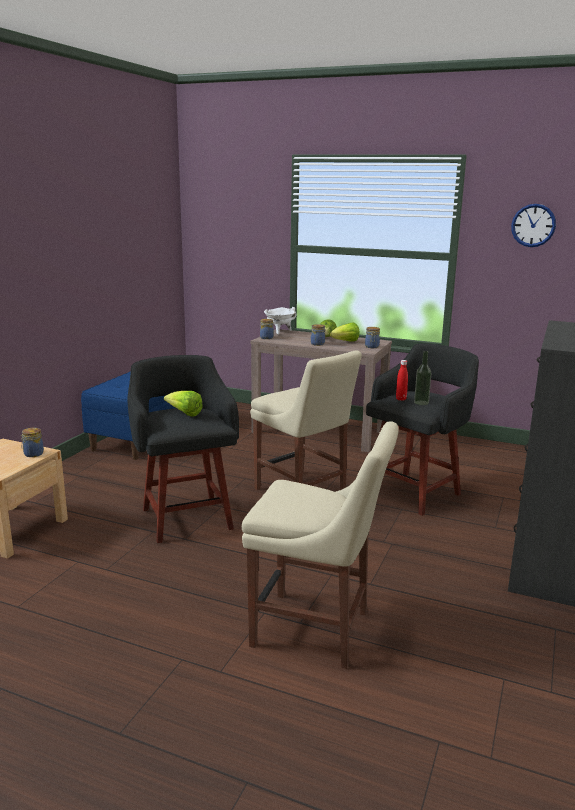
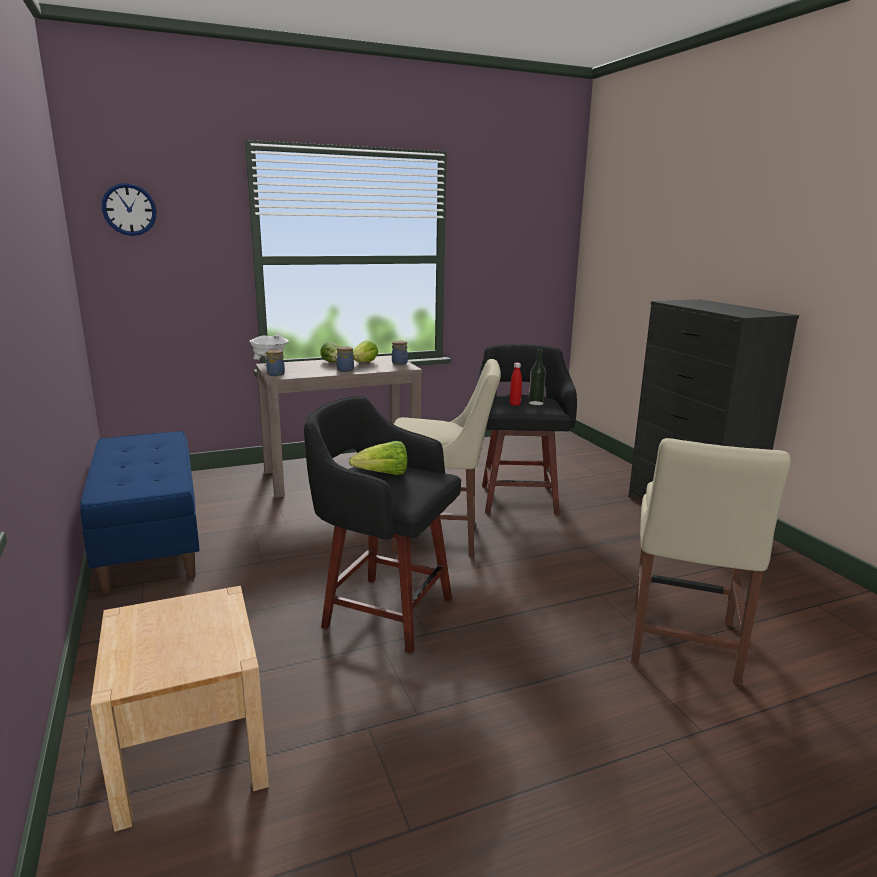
camera: 45 degrees left, 0 degrees up
jar [21,428,44,457] -> none
beige chair [242,421,399,669] -> beige chair turned 135 degrees clockwise [631,438,791,685]
wall clock [511,204,556,247] -> wall clock moved to [102,183,157,236]

